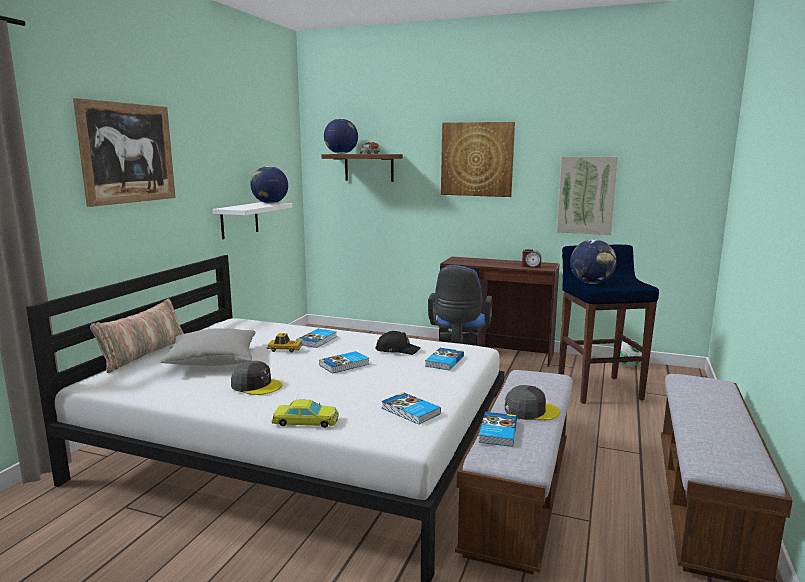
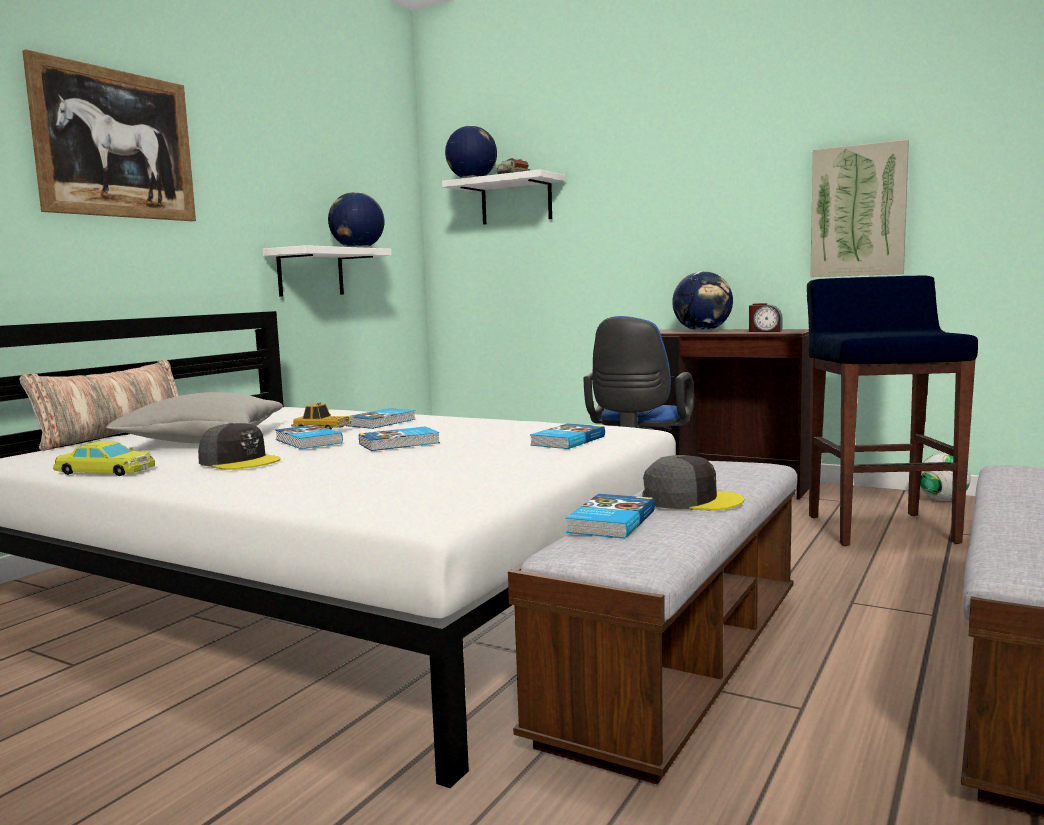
camera: 10 degrees right, 5 degrees down
yellow toy car [272,400,339,428] -> yellow toy car moved to [53,441,155,476]
brown shelf [321,154,403,182] -> white shelf [442,169,565,224]
black cap [375,331,421,355] -> none
book [382,392,441,425] -> book moved to [275,425,343,449]
picture [441,122,515,197] -> none
globe [570,239,617,284] -> globe moved to [672,271,733,331]

